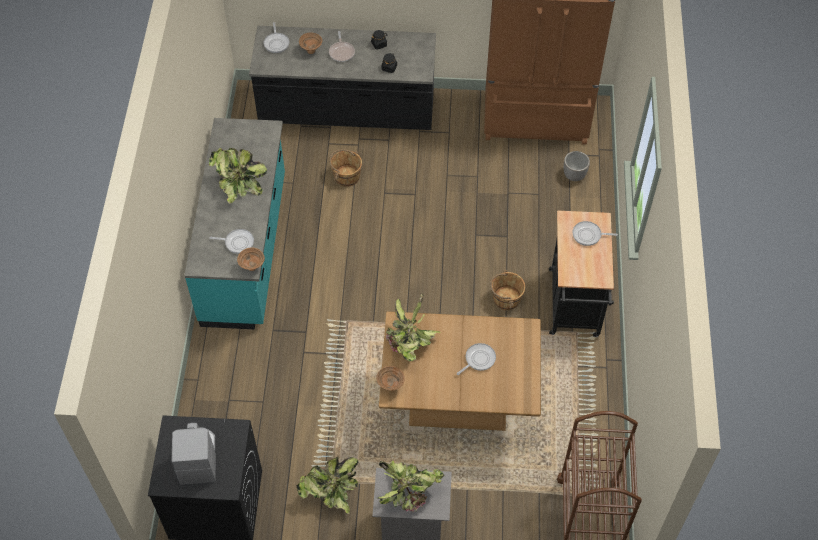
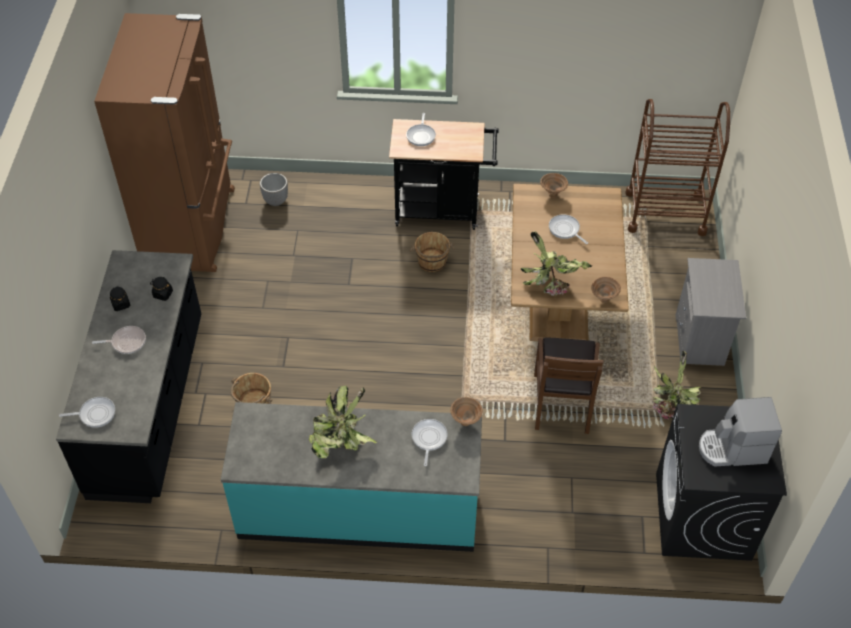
camera: 90 degrees left, 5 degrees down
brown bowl [299,32,322,54] -> brown bowl moved to [540,173,568,198]
potted plant [377,460,444,513] -> none
none -> brown chair [534,337,603,434]

